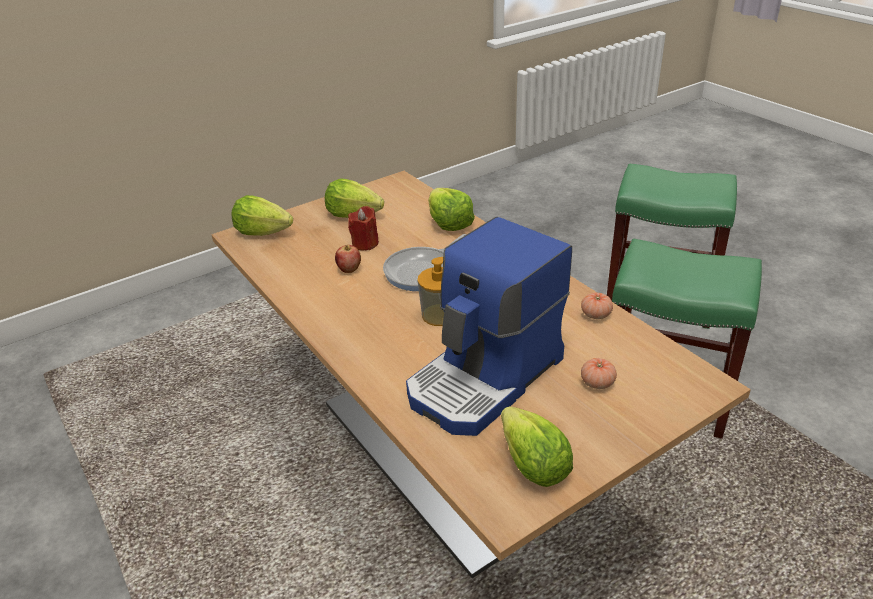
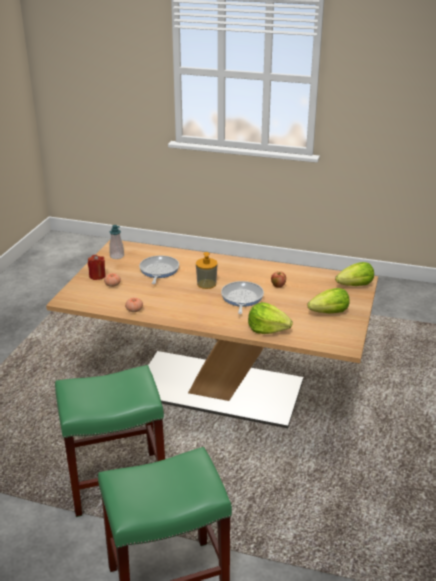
camera: 140 degrees right, 5 degrees down
red candle [348,206,379,250] -> red candle moved to [88,255,106,280]
coffee machine [406,217,572,436] -> frying pan [139,255,179,284]
lettuce [501,406,573,487] -> soap dispenser [109,225,124,259]

